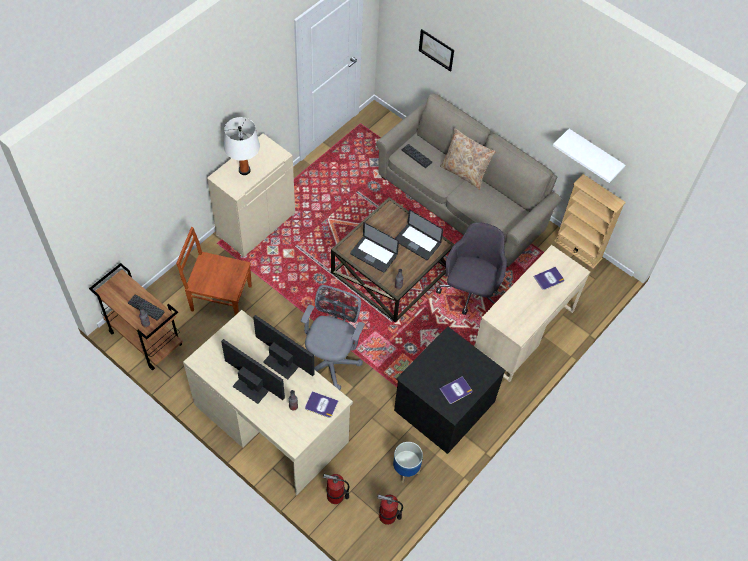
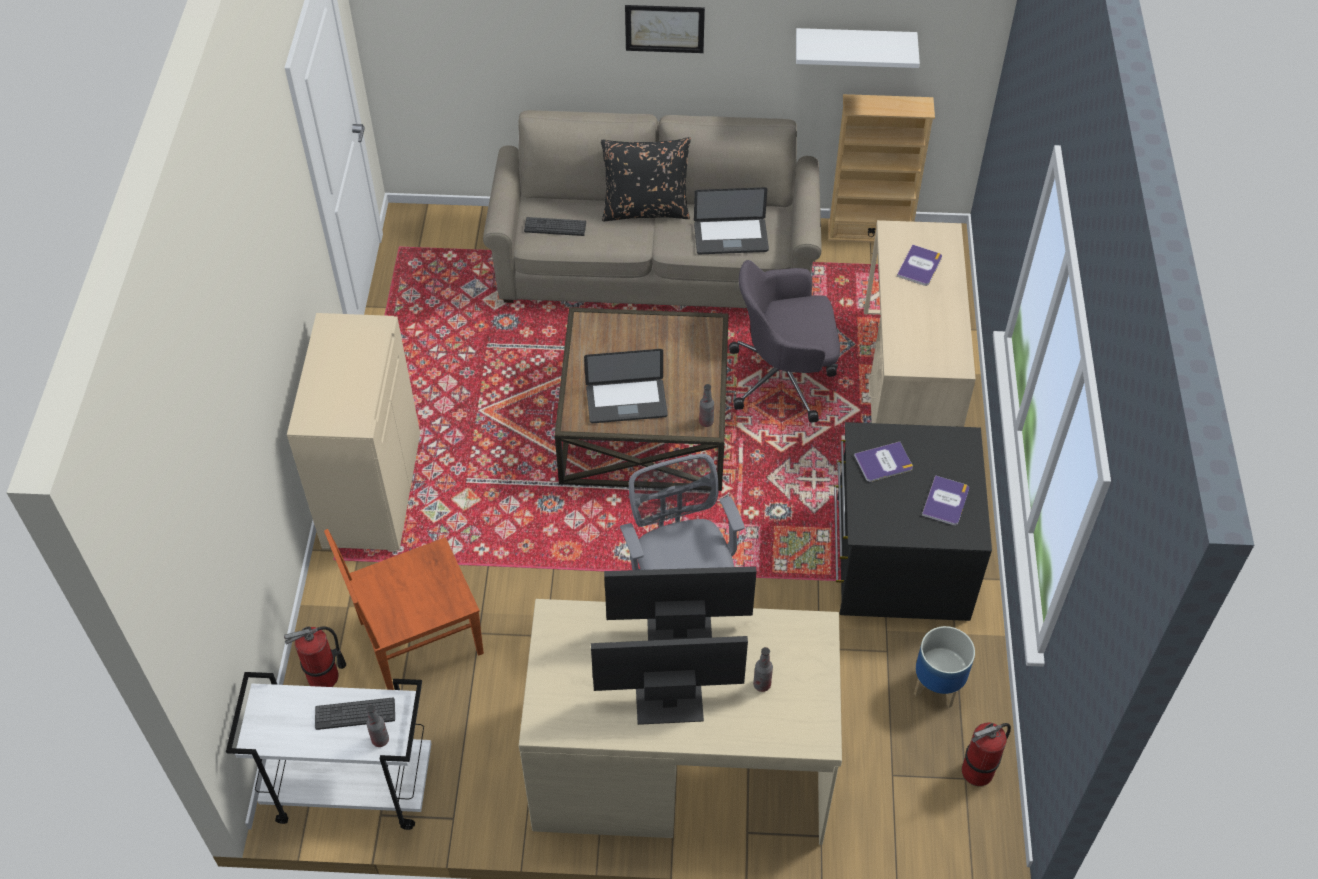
camera: 35 degrees left, 5 degrees down
brown cart [89,263,182,370] -> white cart [226,672,432,830]
white table lamp [224,117,260,175] -> none
book [305,391,338,418] -> book moved to [854,442,913,482]
fire extinguisher [323,474,349,504] -> fire extinguisher moved to [284,627,346,687]
laptop [395,210,443,260] -> laptop moved to [694,187,769,254]
picture [419,29,454,72] -> picture moved to [625,5,705,53]
grey office chair [436,222,507,315] -> grey office chair turned 75 degrees counterclockwise [729,260,840,423]
beige pillow [440,128,496,190] -> black pillow [601,137,691,221]

